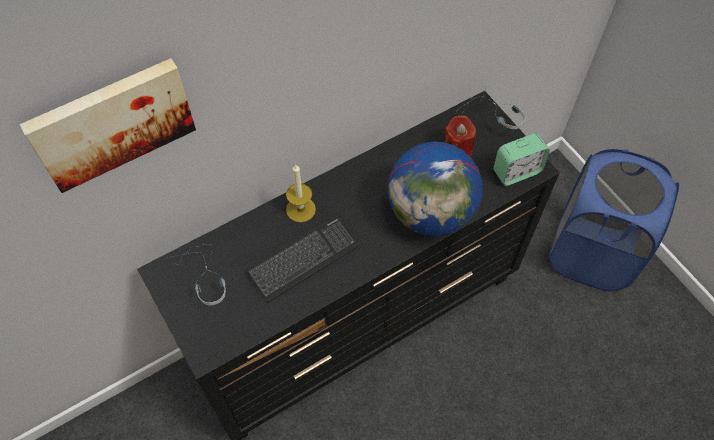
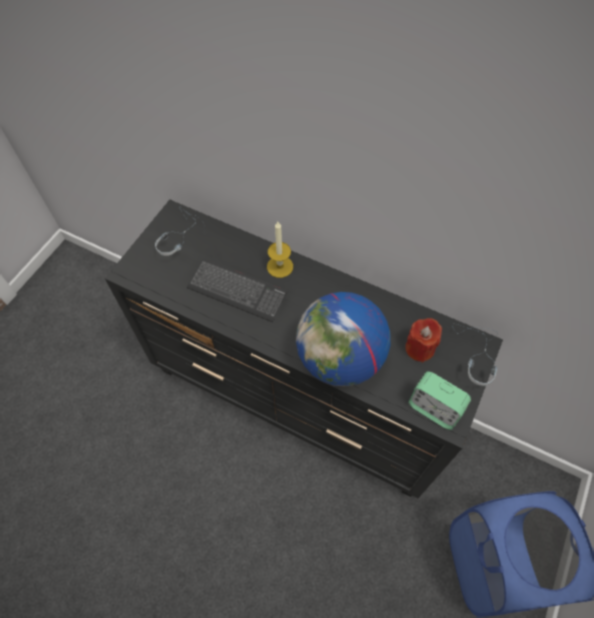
camera: 60 degrees right, 0 degrees up
picture [20,58,196,193] -> none

